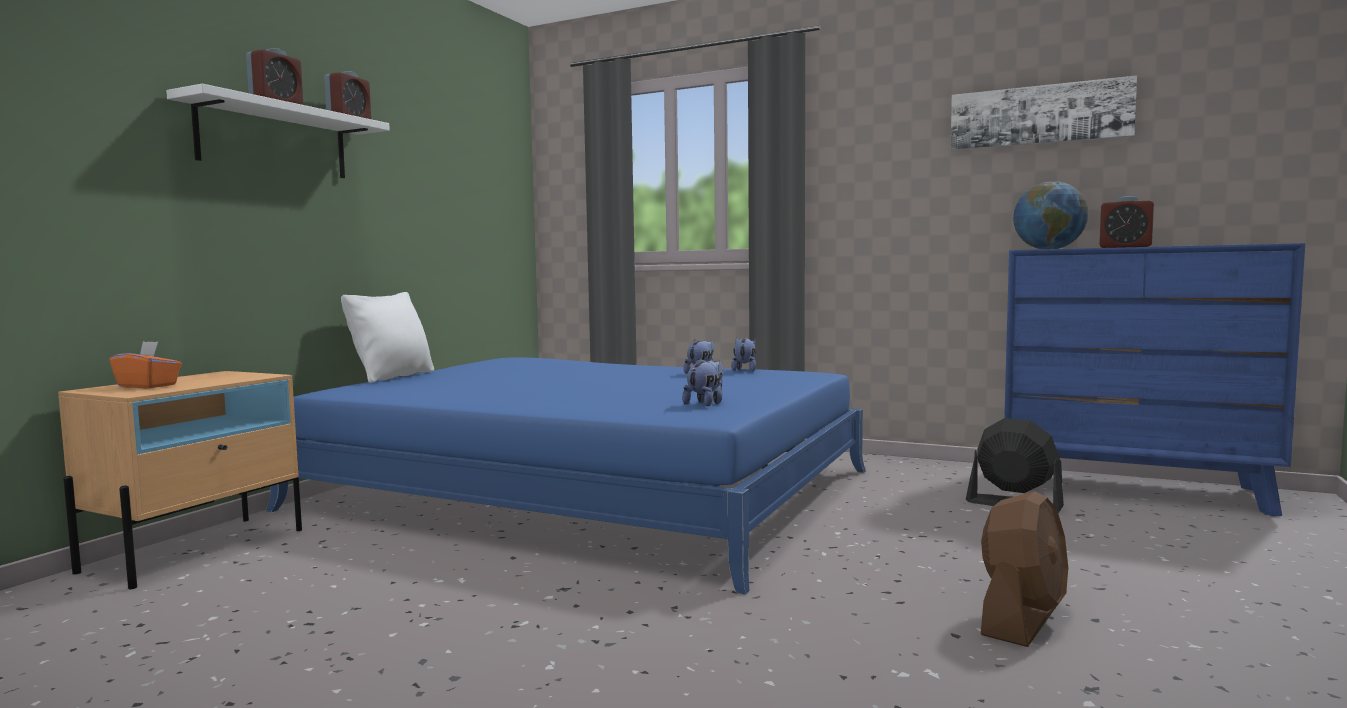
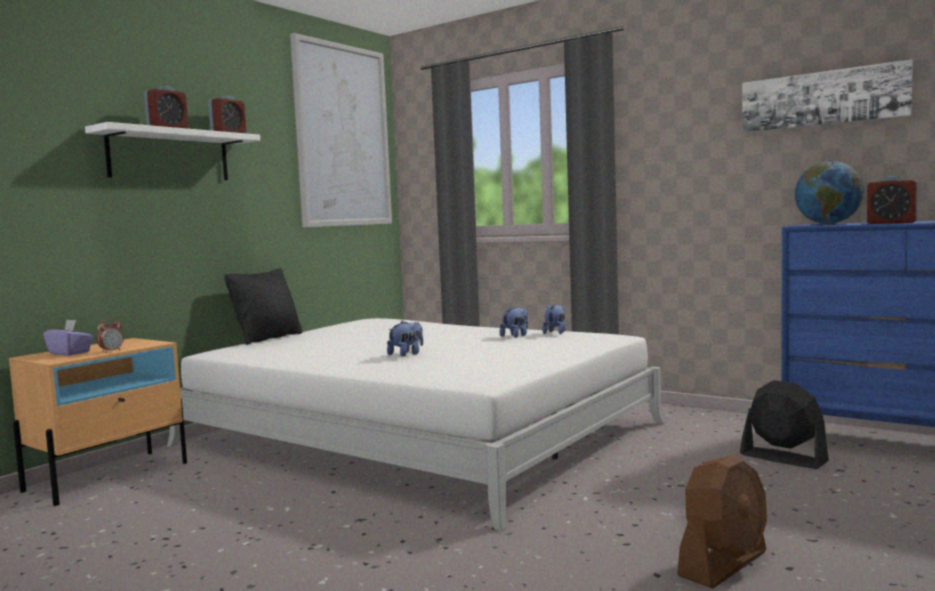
camera: 10 degrees right, 0 degrees up
orange tissue box [109,341,182,388] -> purple tissue box [43,320,93,356]
blue bed [266,357,866,595] -> white bed [167,318,665,531]
white pillow [341,292,434,383] -> black pillow [224,268,303,345]
plush toy [682,359,724,406] -> plush toy moved to [387,321,423,357]
none -> alarm clock [96,318,124,353]
none -> picture [290,33,392,228]

